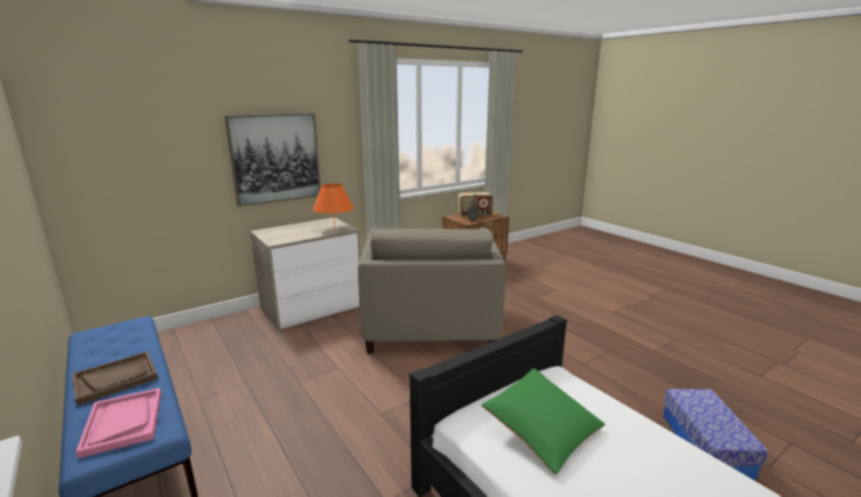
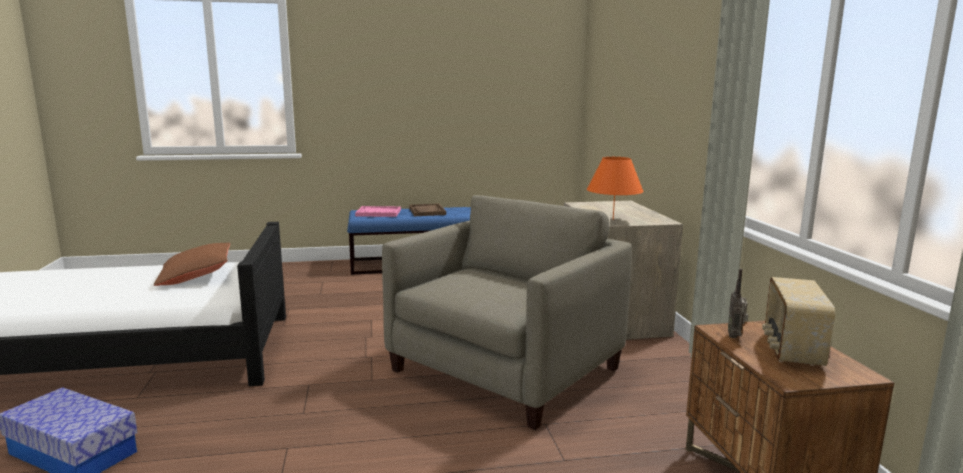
camera: 115 degrees right, 5 degrees down
picture [225,113,321,207] -> none
beige armchair [358,228,506,354] -> beige armchair turned 105 degrees clockwise [382,195,632,430]
green pillow [481,368,605,475] -> brown pillow [154,243,230,286]

